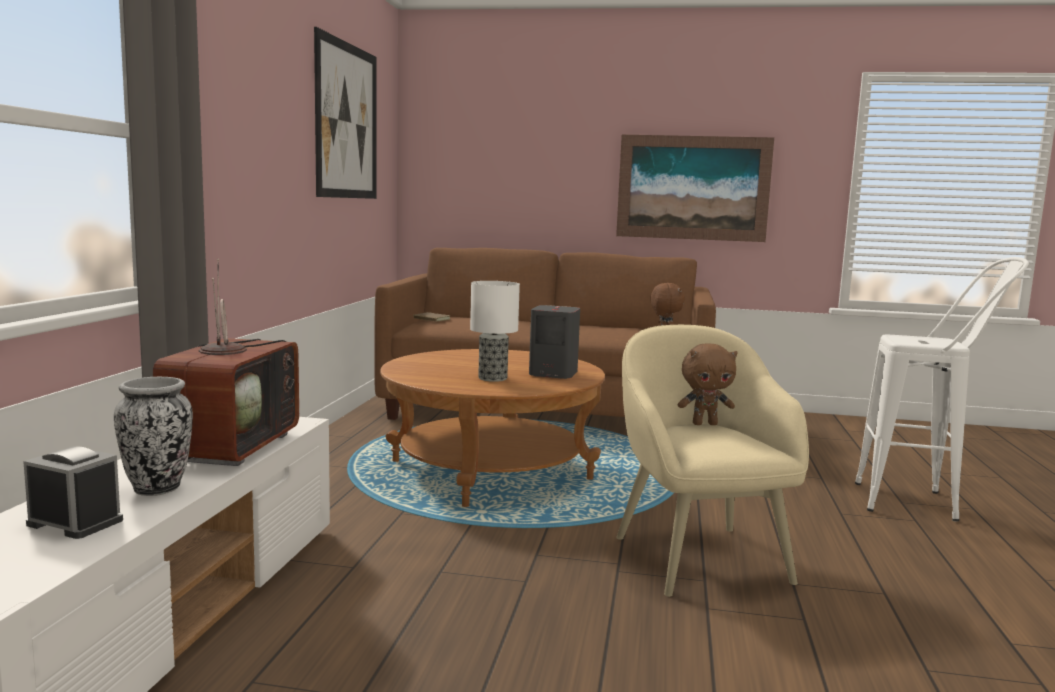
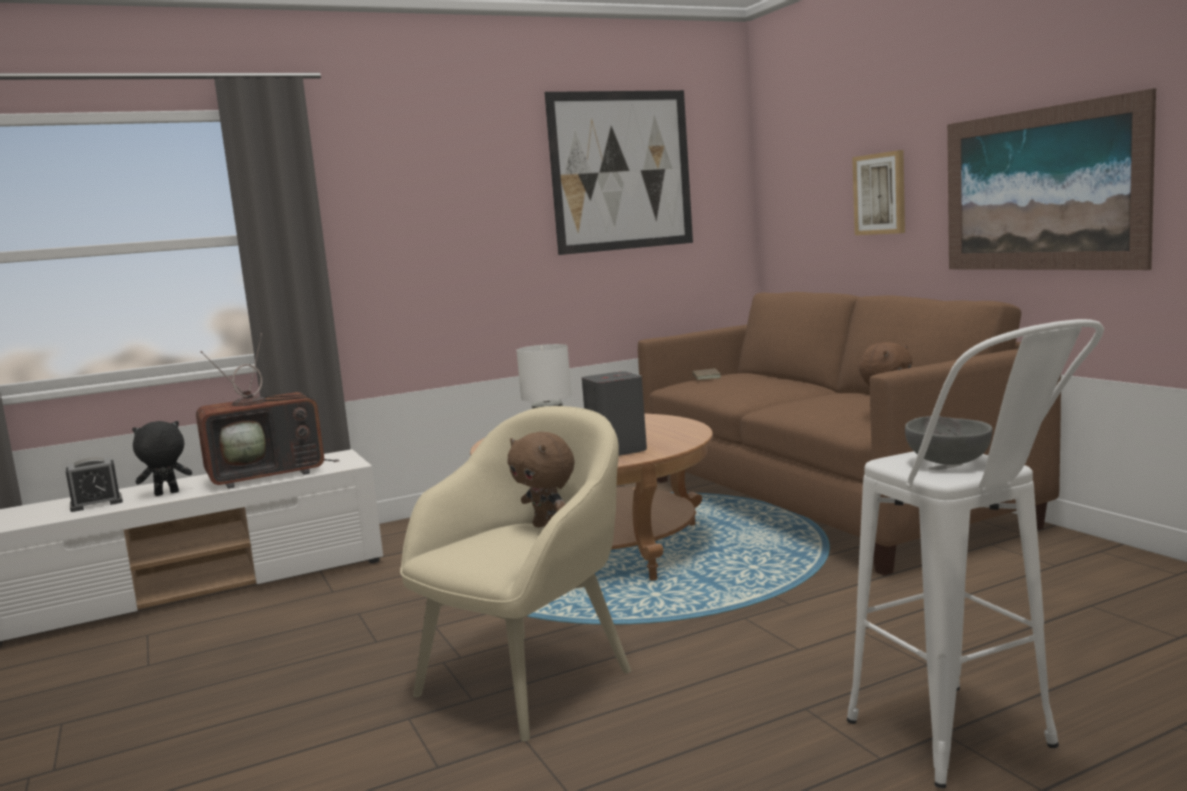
camera: 55 degrees right, 0 degrees up
alarm clock [23,446,123,539] -> alarm clock turned 75 degrees clockwise [66,457,123,512]
vase [114,377,193,496] -> black plush toy [132,421,192,496]
none -> picture [852,150,905,235]
none -> grey bowl [905,416,992,465]

